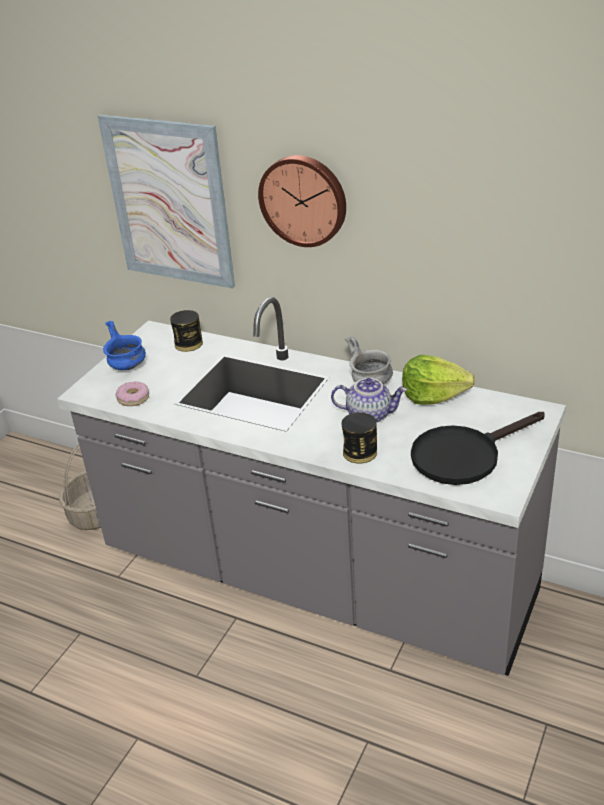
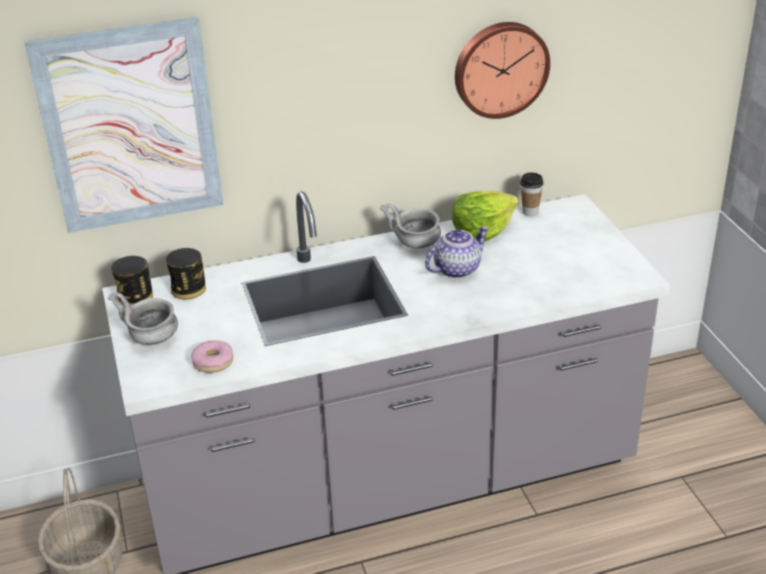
camera: 45 degrees left, 0 degrees up
blue bowl [103,321,146,370] -> grey bowl [108,292,178,345]
wall clock [258,155,346,247] -> wall clock moved to [455,22,550,119]
can [341,412,377,464] -> can moved to [111,256,153,305]
black frying pan [411,412,545,485] -> none
none -> cup [520,172,544,216]

